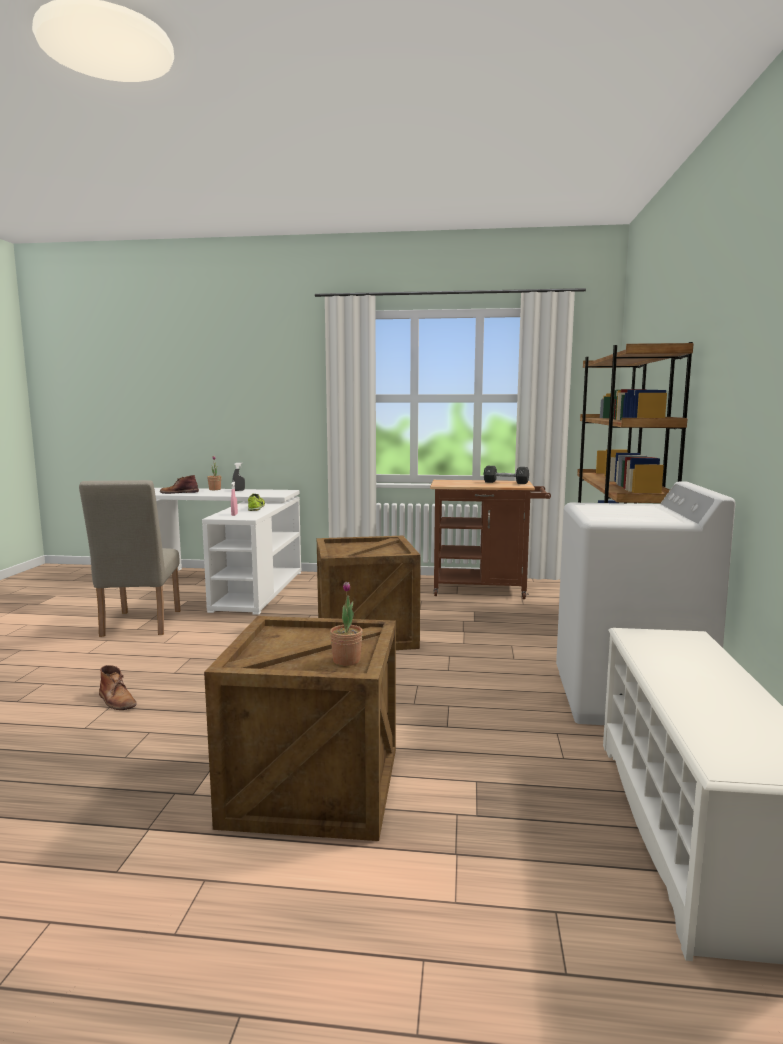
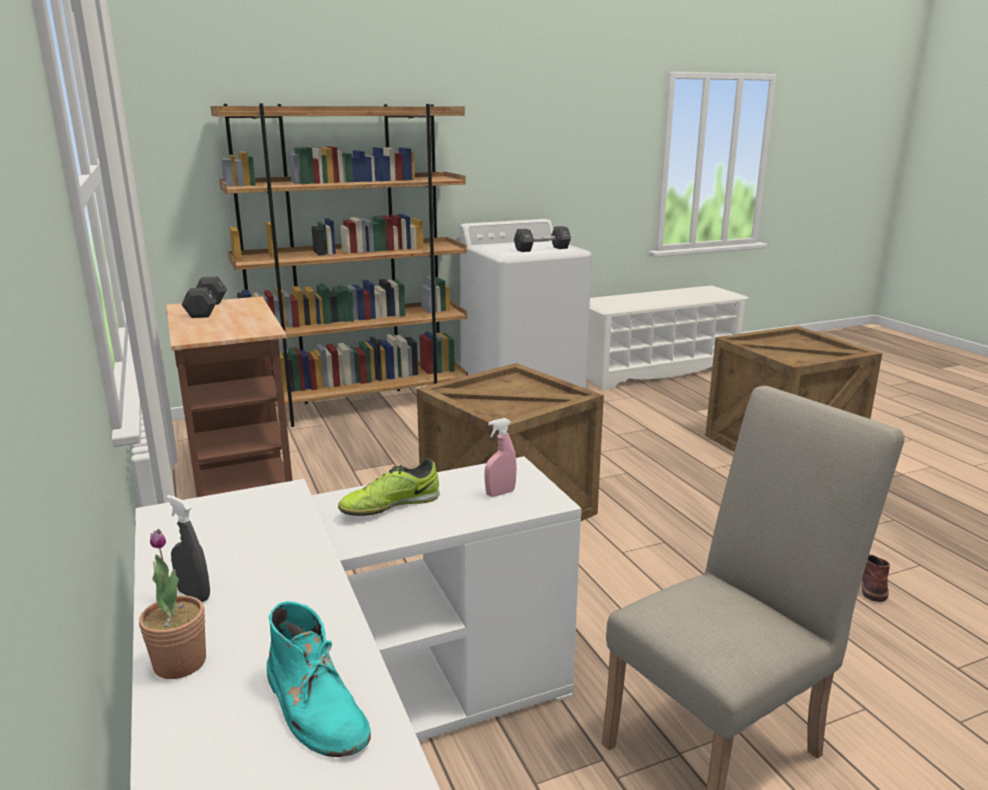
camera: 120 degrees left, 10 degrees up
brown boot [160,475,199,494] -> turquoise boot [267,601,371,757]
potted plant [330,582,363,666] -> none
none -> black dumbbell [514,226,571,252]

